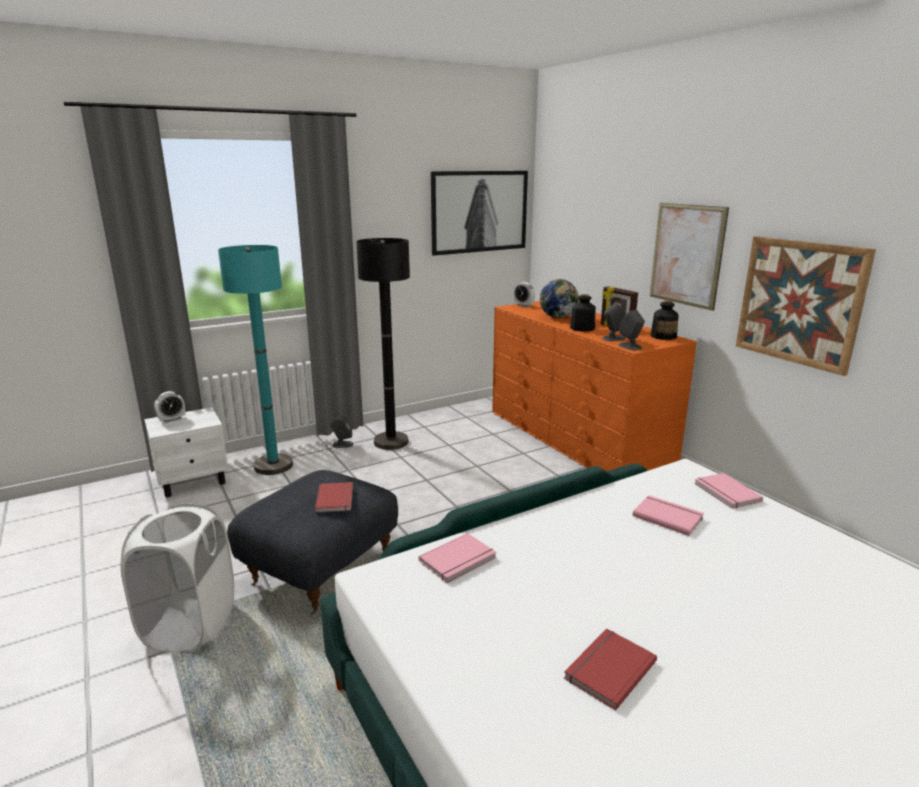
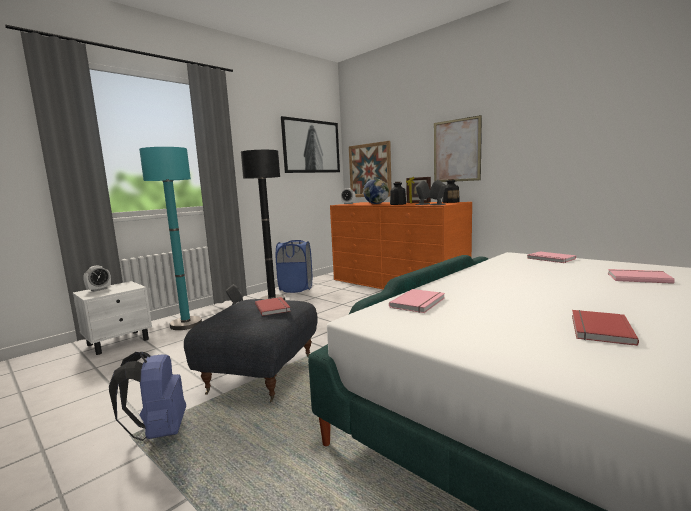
camera: 15 degrees left, 10 degrees down
white laundry basket [121,504,234,653] -> blue backpack [109,352,186,441]
pink book [633,495,704,536] -> pink book moved to [608,269,675,284]
picture [736,236,876,376] -> picture moved to [349,141,392,197]
none -> blue laundry basket [276,240,312,293]

